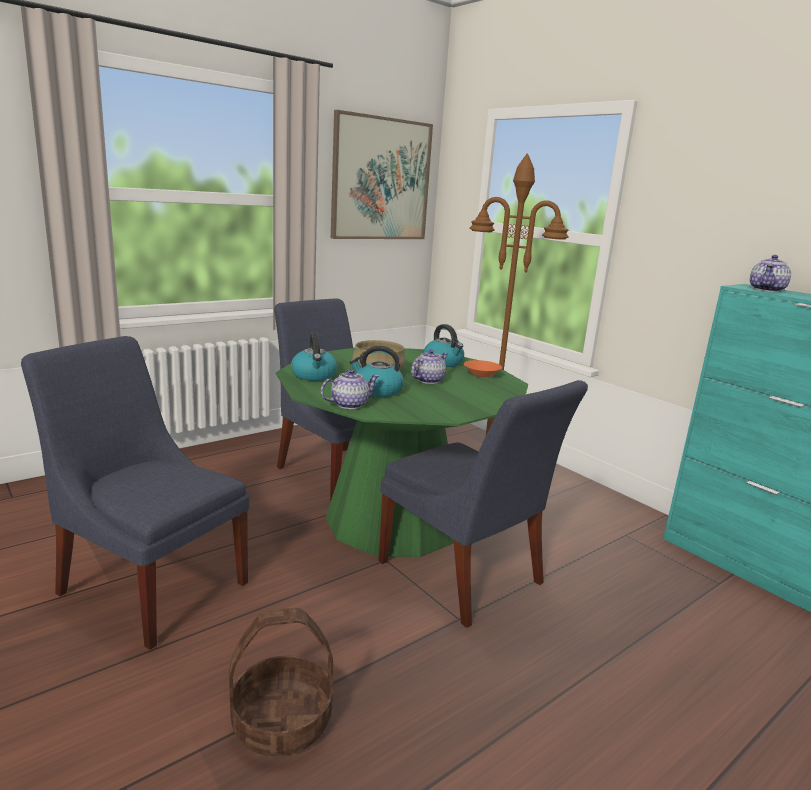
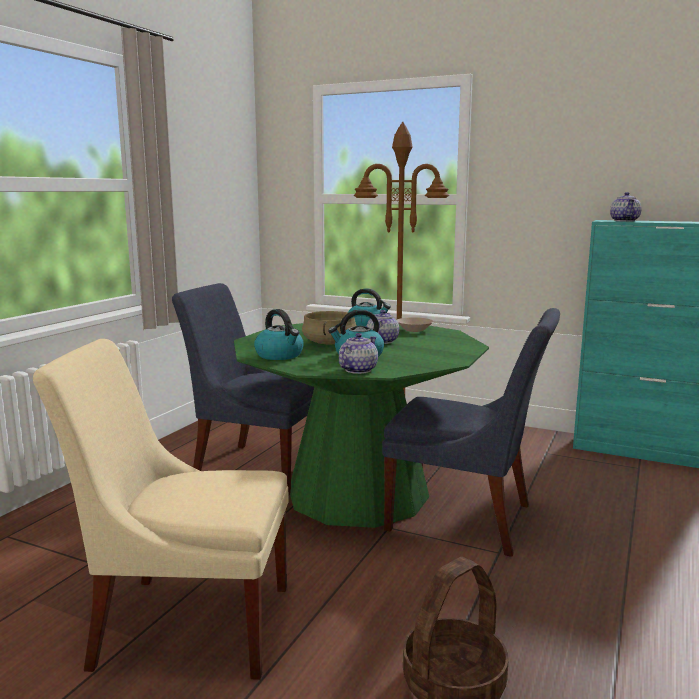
camera: 25 degrees left, 5 degrees down
blue chair [21,336,250,650] -> beige chair [33,339,289,680]
picture [331,110,433,239] -> none
orange bowl [464,360,502,377] -> beige bowl [397,317,434,332]

